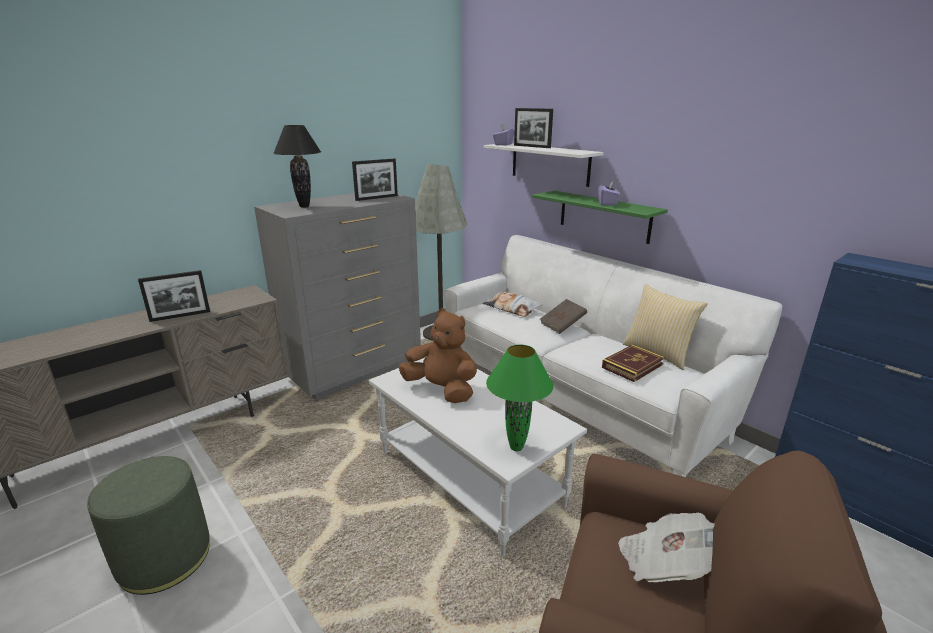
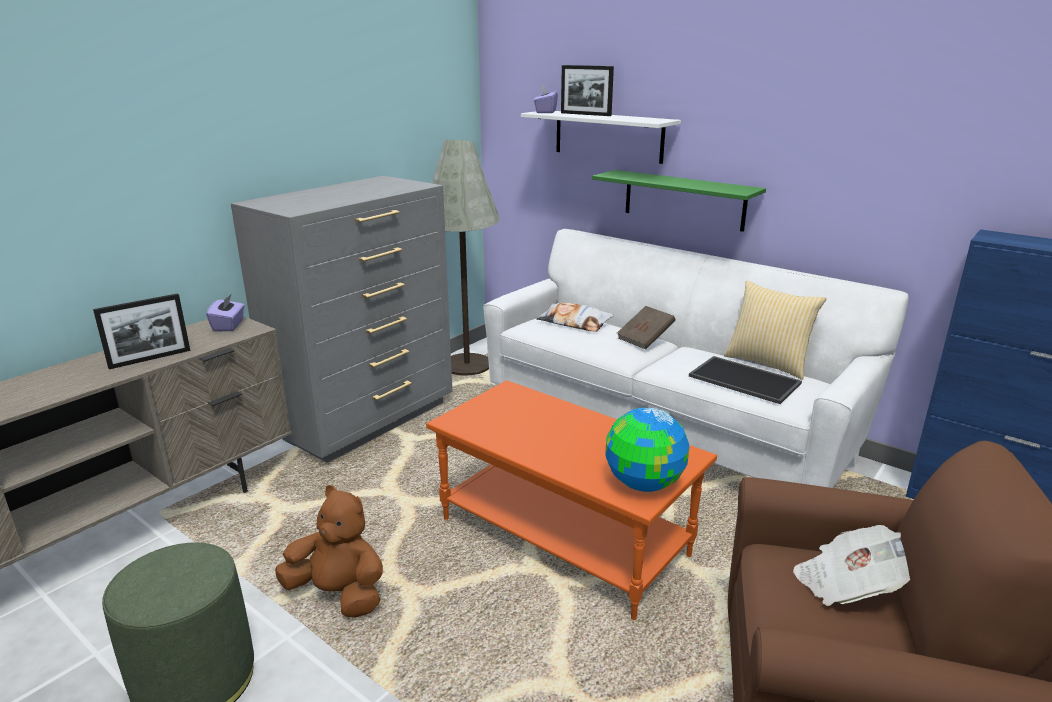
camera: 10 degrees left, 0 degrees up
black table lamp [273,125,321,208] -> none
picture frame [352,158,398,201] -> none
white coffee table [369,357,587,557] -> orange coffee table [426,380,717,620]
brown plush toy [399,308,477,403] -> brown plush toy moved to [275,485,383,618]
green table lamp [486,345,553,451] -> globe [606,408,689,492]
purple tissue box [598,180,620,206] -> purple tissue box moved to [206,294,245,332]
book [602,344,664,382] -> tray [689,356,802,404]

